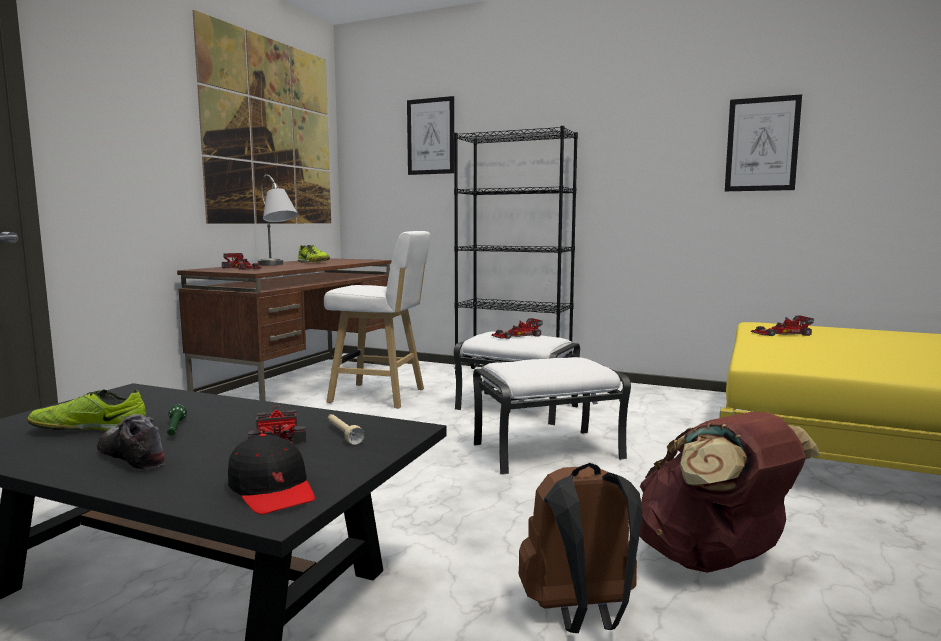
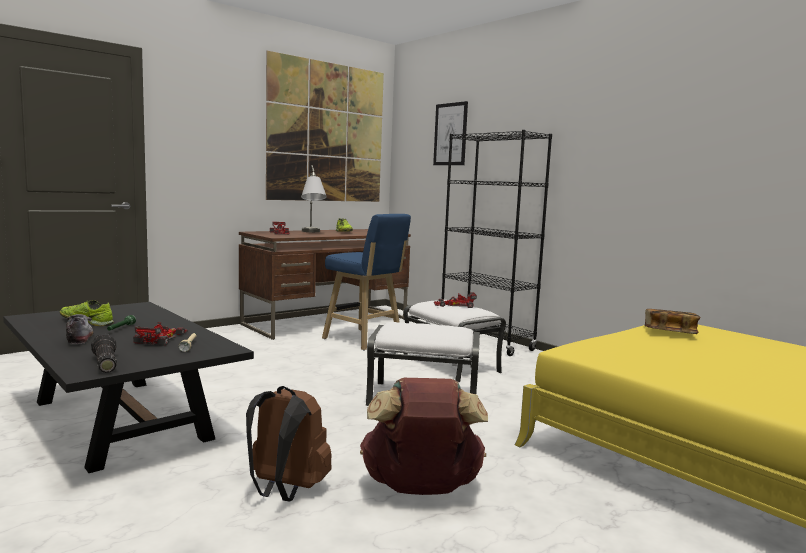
camera: 25 degrees right, 0 degrees up
black cap [228,434,315,514] -> flashlight [91,334,117,373]
white stool [324,231,430,409] -> blue stool [322,214,411,350]
picture [725,94,802,191] -> none
toy car [751,316,814,336] -> book [645,309,701,334]

